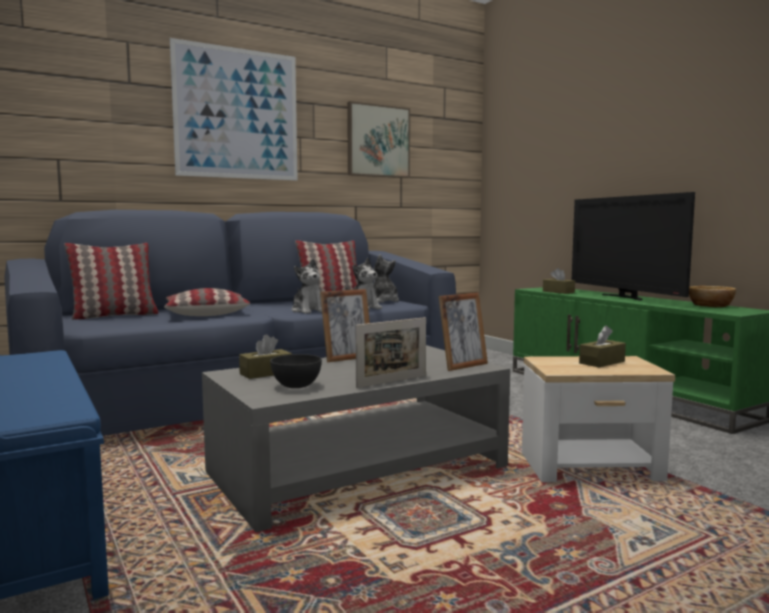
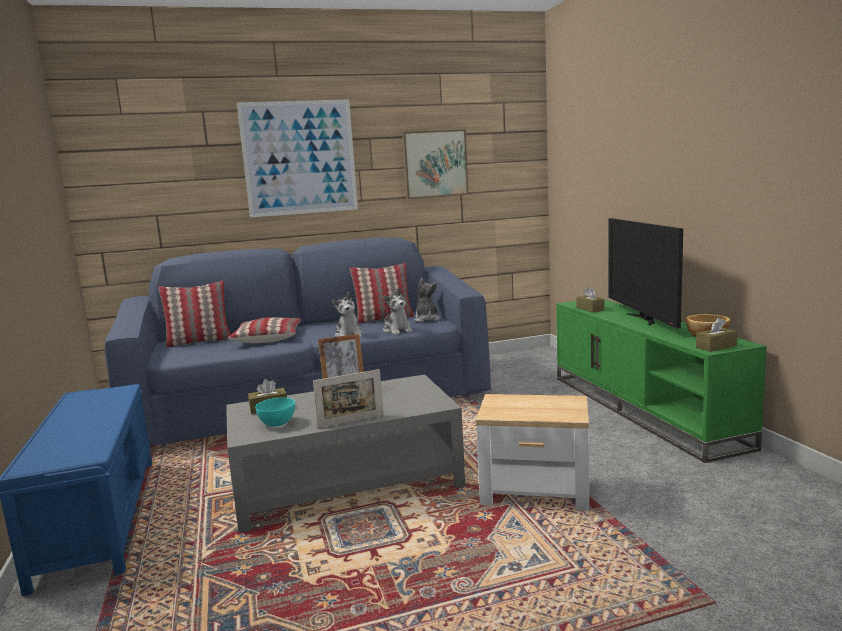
camera: 15 degrees right, 5 degrees up
grey bowl [270,354,322,388] -> turquoise bowl [255,398,295,427]
picture frame [439,292,488,371] -> none
brown tissue box [579,325,626,368] -> brown tissue box moved to [696,318,737,352]

